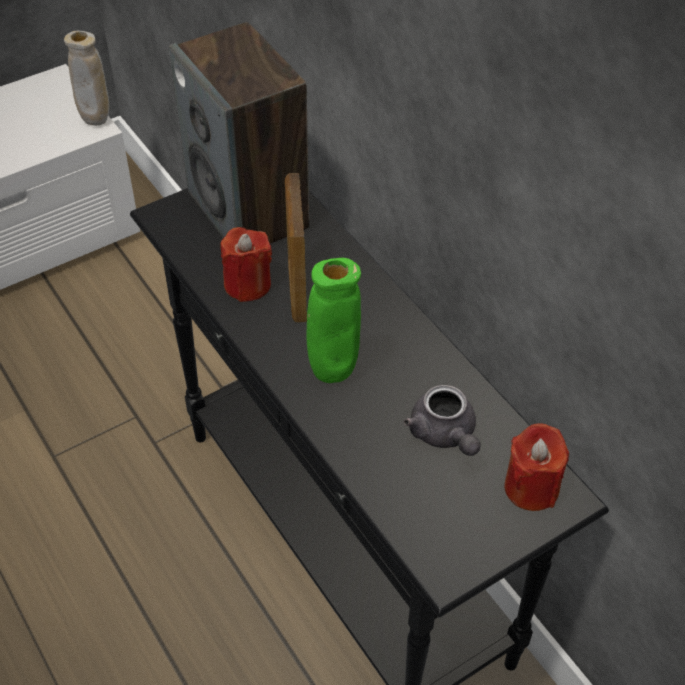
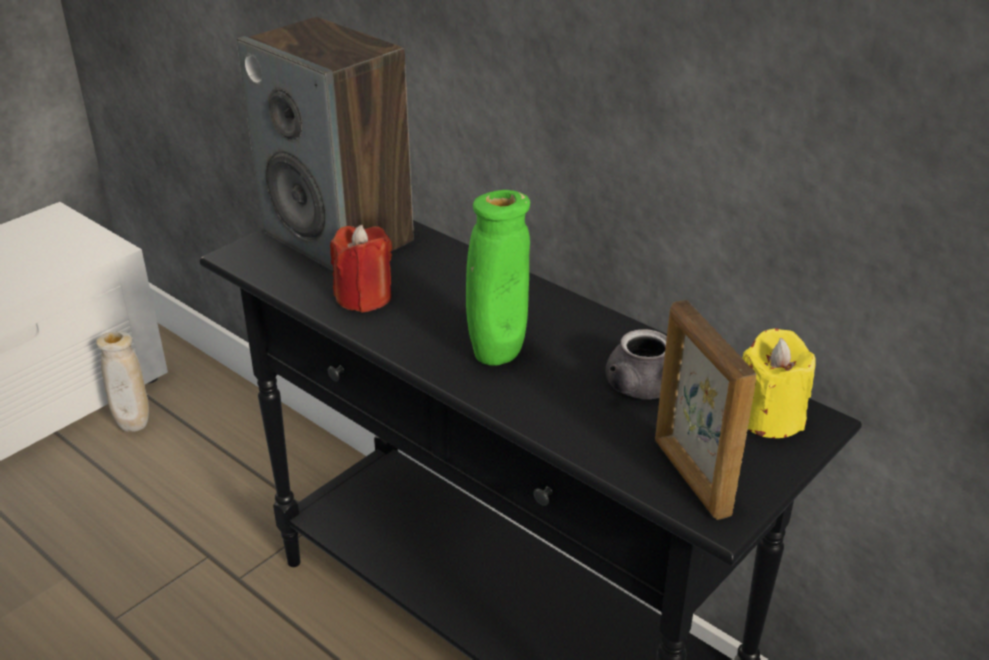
camera: 15 degrees left, 15 degrees down
beige vase [64,31,109,126] -> beige vase moved to [96,332,149,432]
picture frame [285,173,307,323] -> picture frame moved to [655,300,757,520]
red candle [504,423,569,511] -> yellow candle [742,328,816,438]

